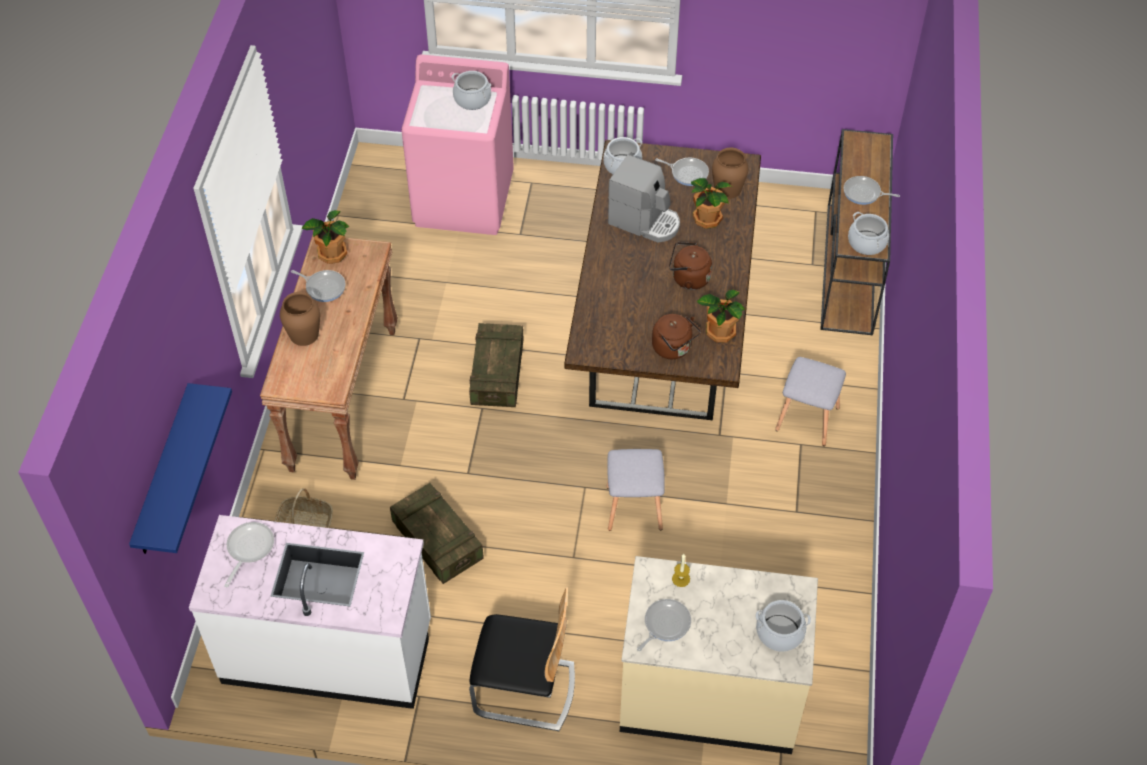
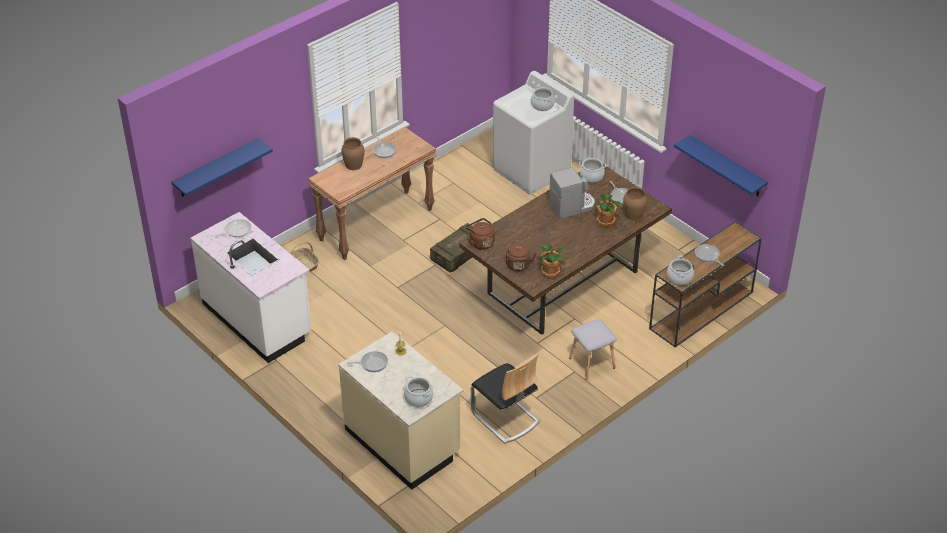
camera: 40 degrees right, 10 degrees down
potted plant [302,210,350,264] -> none
crate [390,483,484,584] -> none
pink washing machine [401,54,514,235] -> white washing machine [493,71,574,195]
chair [469,587,575,731] -> chair moved to [471,353,540,444]
grey stool [606,449,665,531] -> none
coffee machine [608,155,680,243] -> coffee machine turned 90 degrees counterclockwise [549,167,595,219]
brown kettle [669,242,712,290] -> brown kettle moved to [466,218,495,250]
none -> blue shelf [674,135,768,196]

